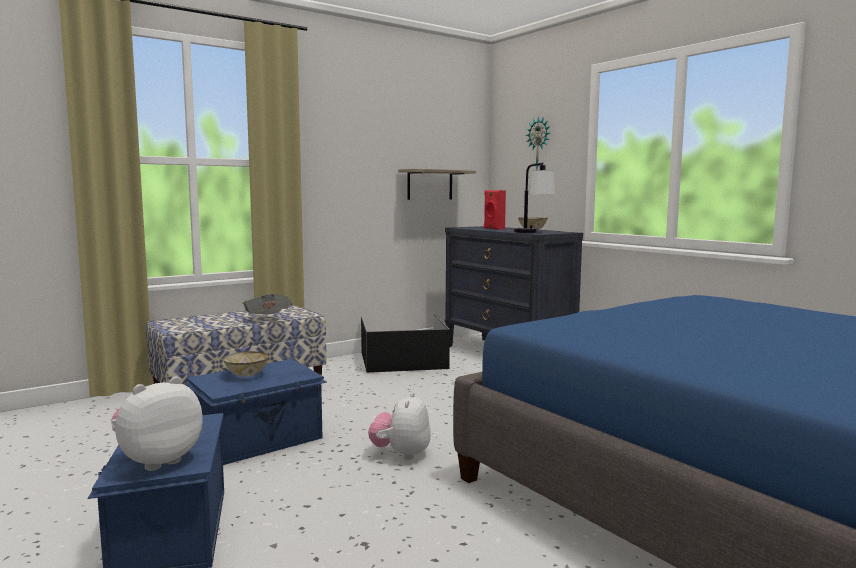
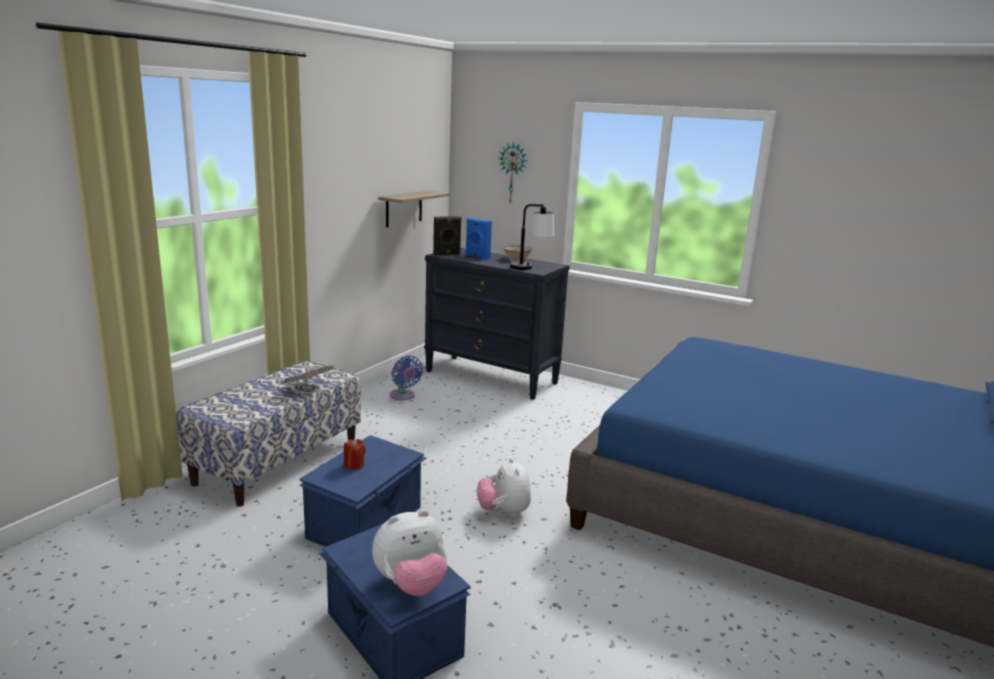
camera: 25 degrees left, 10 degrees up
plush toy [111,377,203,471] -> plush toy turned 135 degrees counterclockwise [372,510,447,596]
bowl [223,351,268,377] -> red candle [344,439,366,470]
black storage box [361,314,450,373] -> blue fan [390,355,423,400]
red speaker [484,190,506,230] -> blue speaker [465,218,492,260]
none -> black speaker [433,216,462,255]

